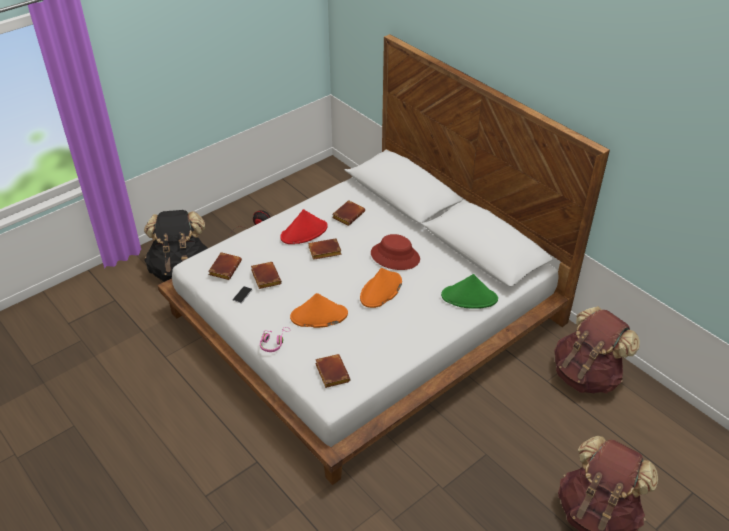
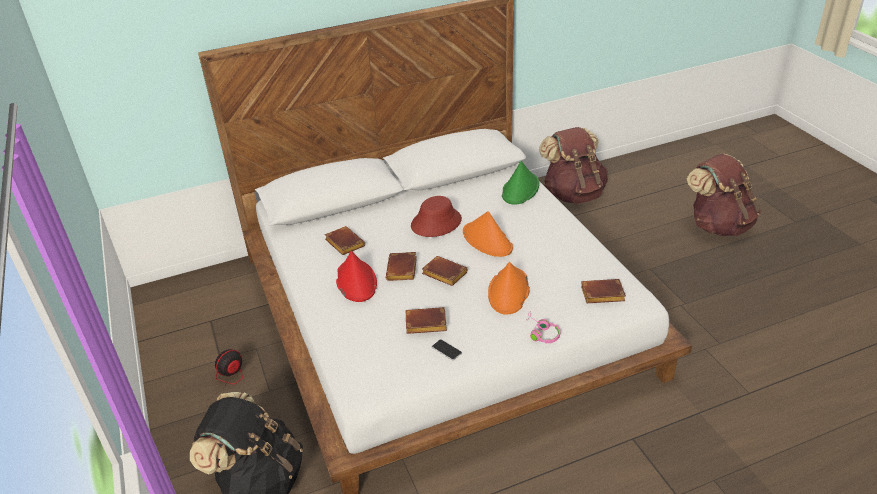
camera: 70 degrees left, 5 degrees down
brown book [209,252,242,280] -> brown book moved to [422,256,468,286]

